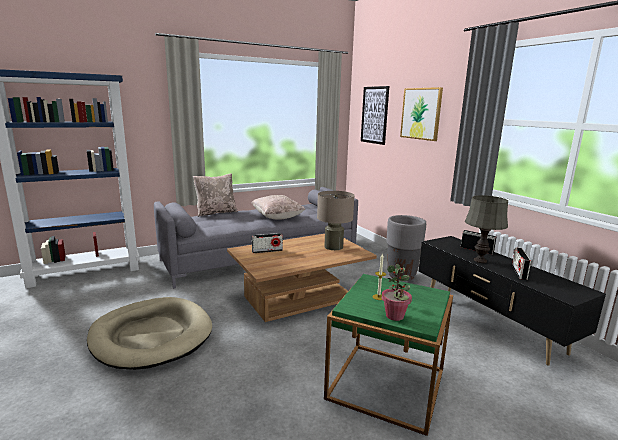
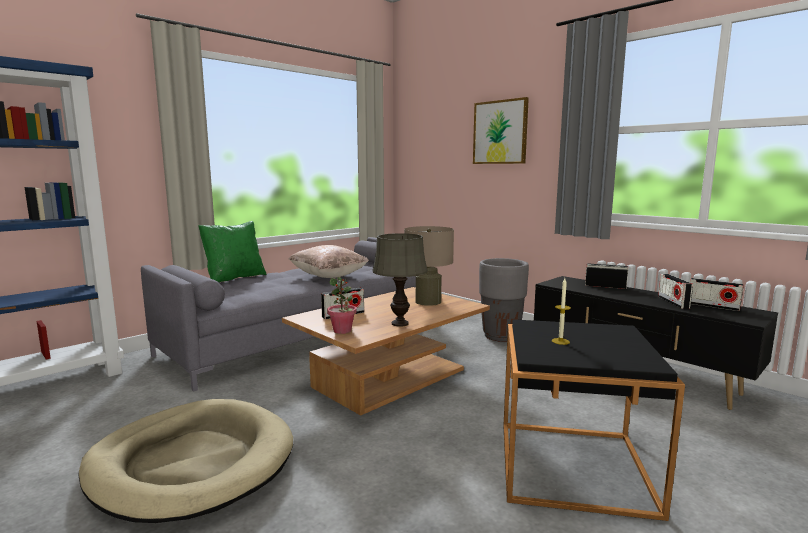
camera: 15 degrees left, 5 degrees down
beige pillow [193,173,238,217] -> green pillow [198,221,266,282]
green side table [324,274,453,436] -> black side table [503,319,685,521]
picture [361,86,389,145] -> none
potted plant [382,264,412,321] -> potted plant moved to [327,277,357,334]
grey table lamp [465,195,508,263] -> grey table lamp moved to [372,233,428,327]
none -> radio [690,278,744,311]

